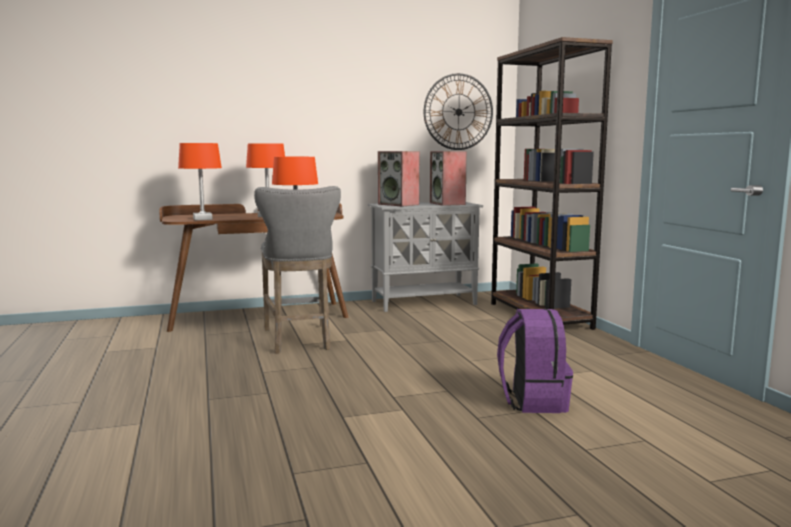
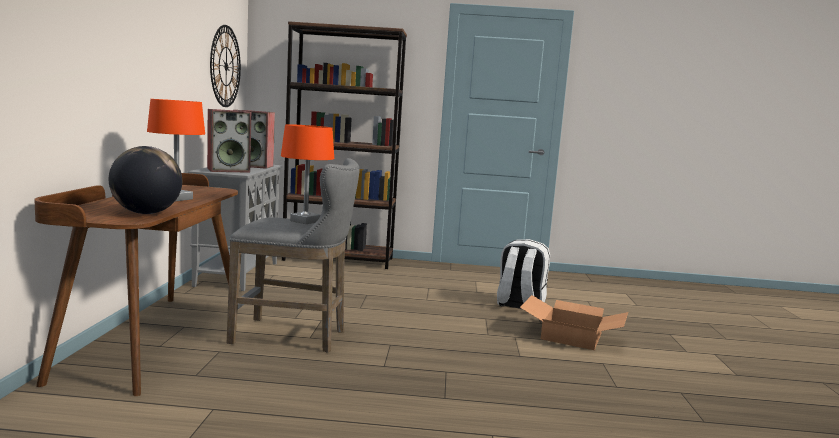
camera: 70 degrees left, 0 degrees up
orange table lamp [178,143,222,220] -> globe [109,146,182,214]
purple backpack [497,309,573,413] -> white backpack [497,239,550,309]
none -> cardboard box [520,295,628,350]

